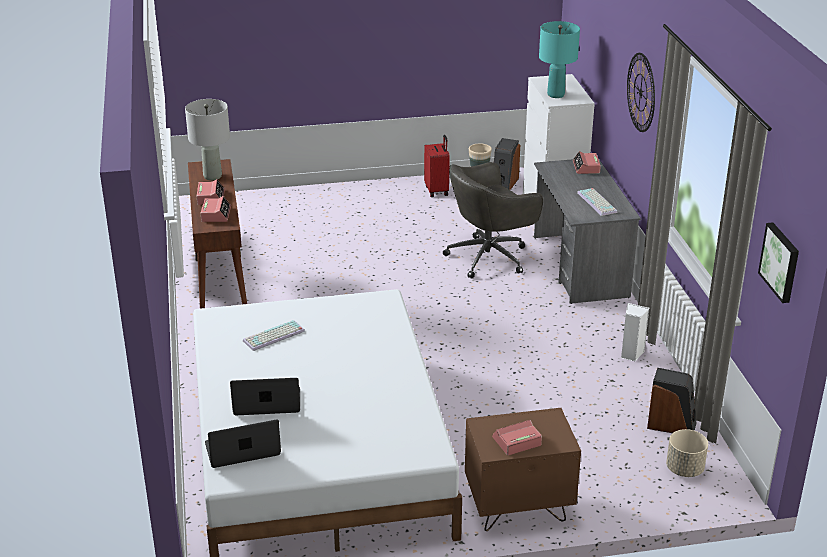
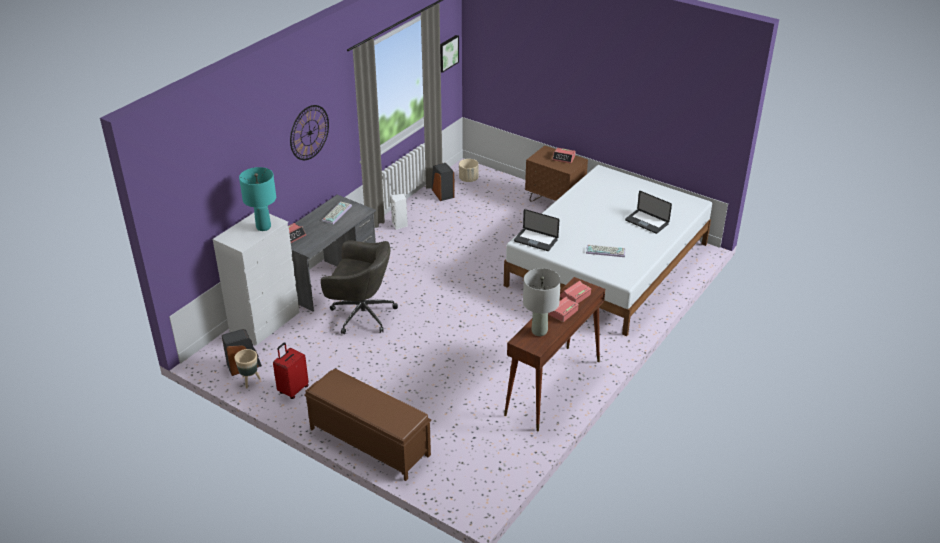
camera: 135 degrees left, 5 degrees up
laptop [205,420,281,468] -> laptop moved to [514,209,559,251]
none -> brown bench [304,369,431,481]

